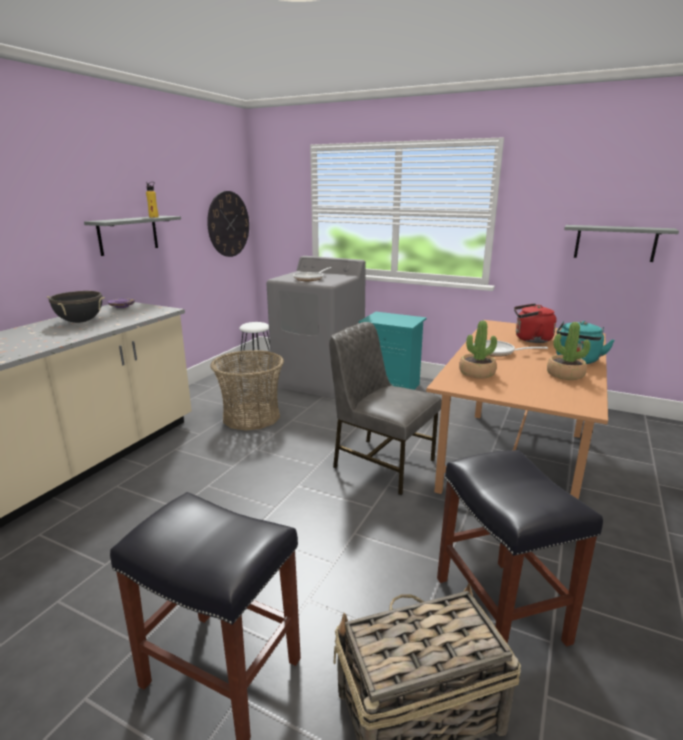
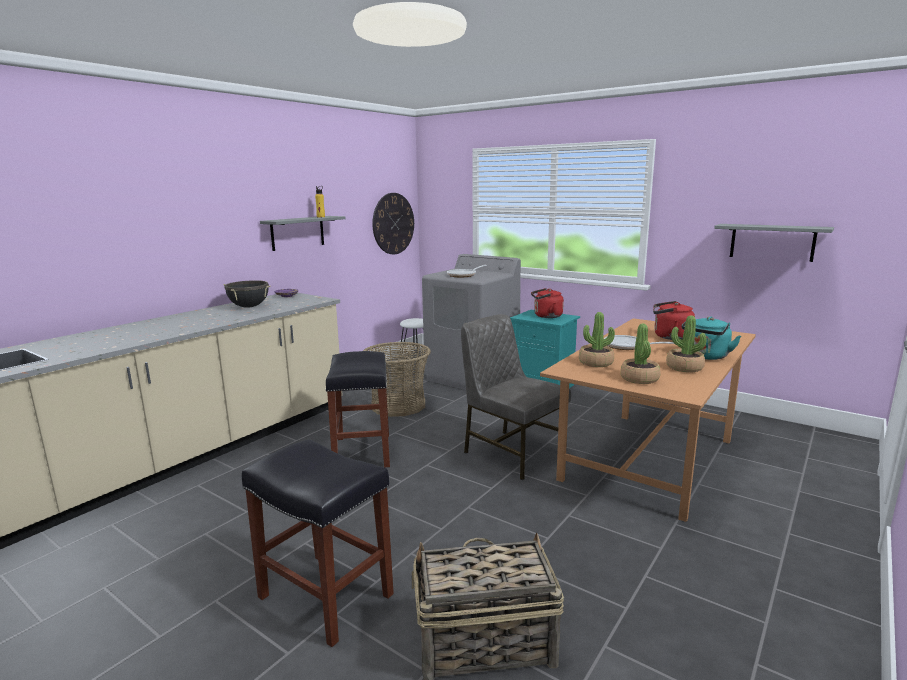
camera: 10 degrees right, 5 degrees down
black stool [437,450,603,647] -> black stool moved to [325,351,390,467]
none -> red kettle [531,288,564,318]
none -> potted plant [621,324,660,384]

